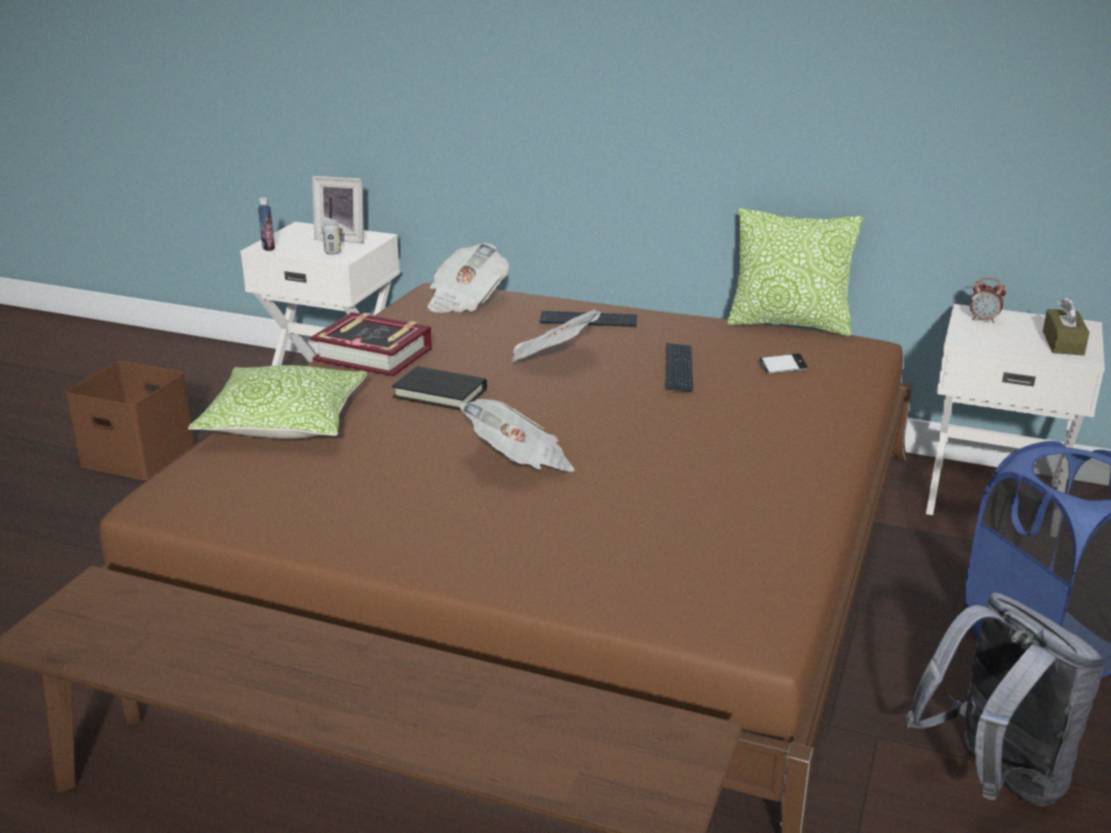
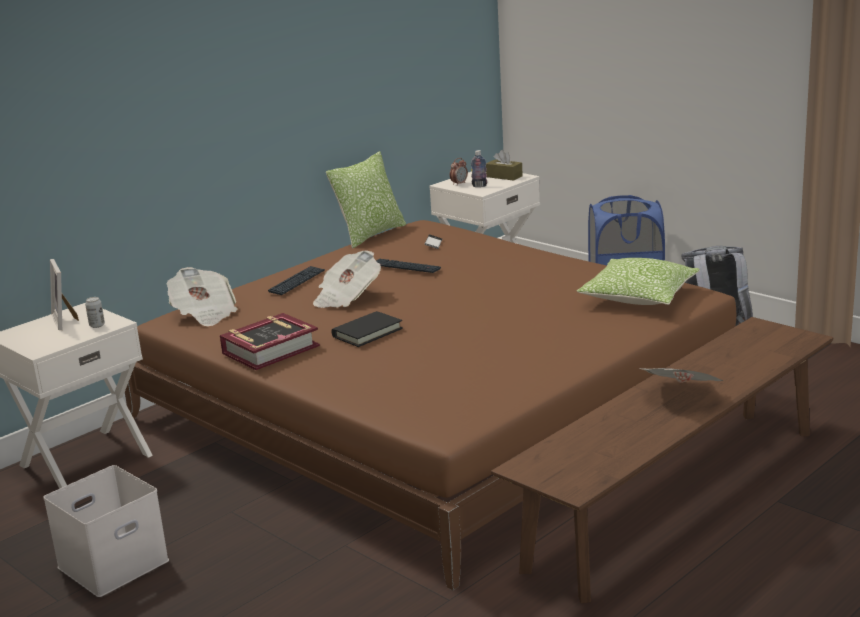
camera: 65 degrees left, 5 degrees down
brown storage box [65,361,195,481] -> white storage box [43,465,169,597]
pillow [188,365,368,439] -> pillow moved to [577,258,700,305]
bottle [258,197,275,251] -> bottle moved to [471,150,487,187]
picture frame [312,176,364,243] -> picture frame turned 120 degrees clockwise [50,259,79,330]
newspaper [460,399,575,472] -> newspaper moved to [639,368,723,383]

